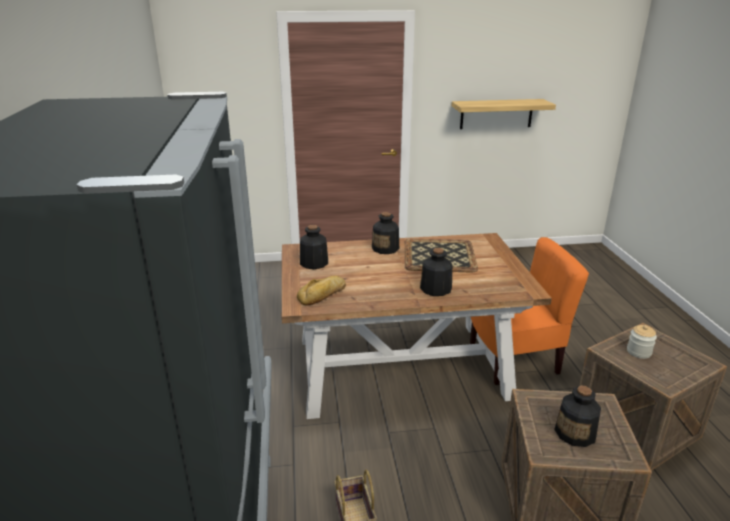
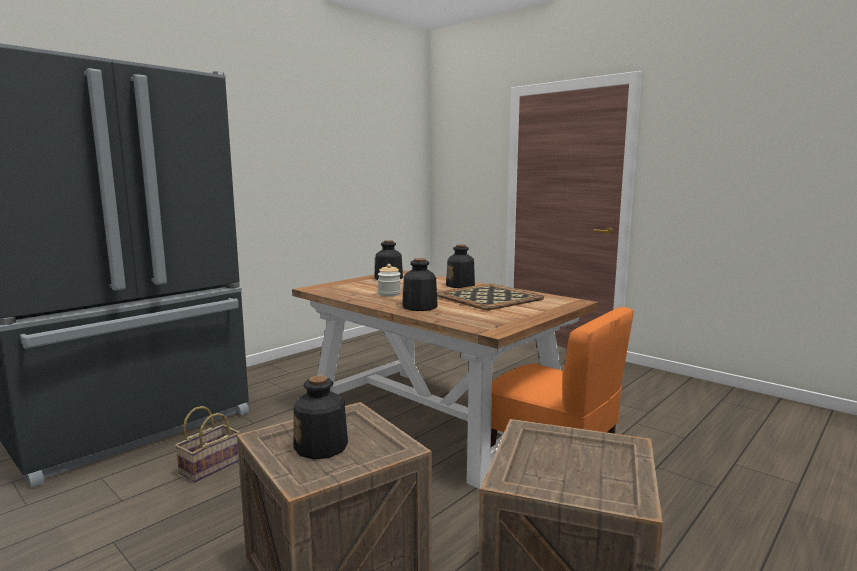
camera: 50 degrees right, 15 degrees down
bread [297,276,346,306] -> none
shelf [452,99,556,129] -> none
jar [627,325,657,359] -> jar moved to [378,264,401,296]

